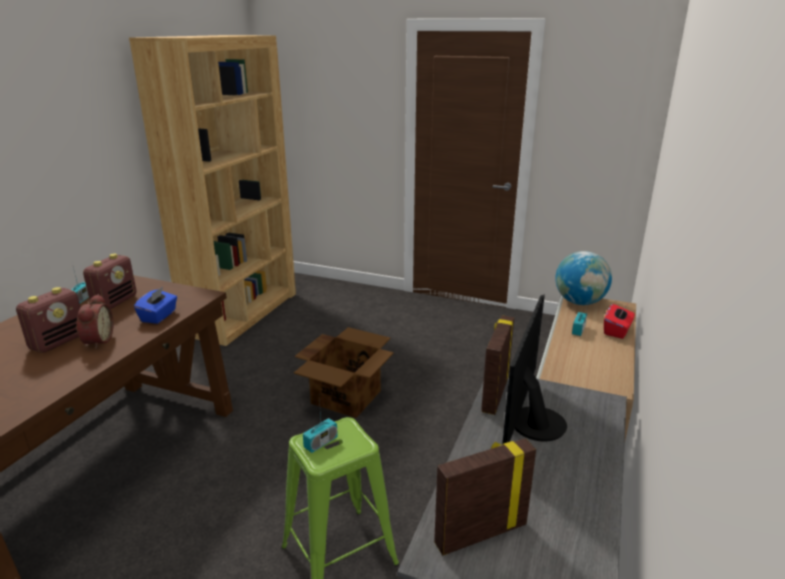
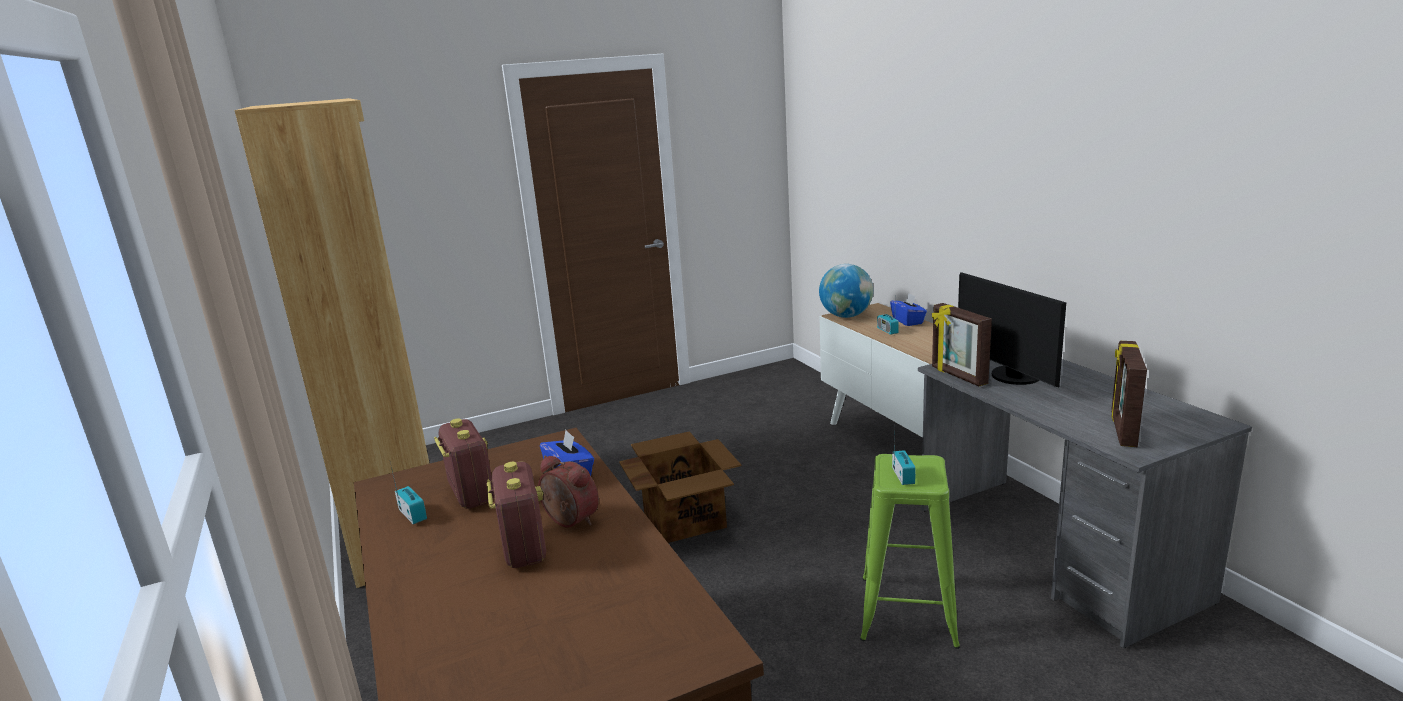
camera: 45 degrees left, 5 degrees down
red tissue box [604,304,635,339] -> blue tissue box [890,294,927,326]

